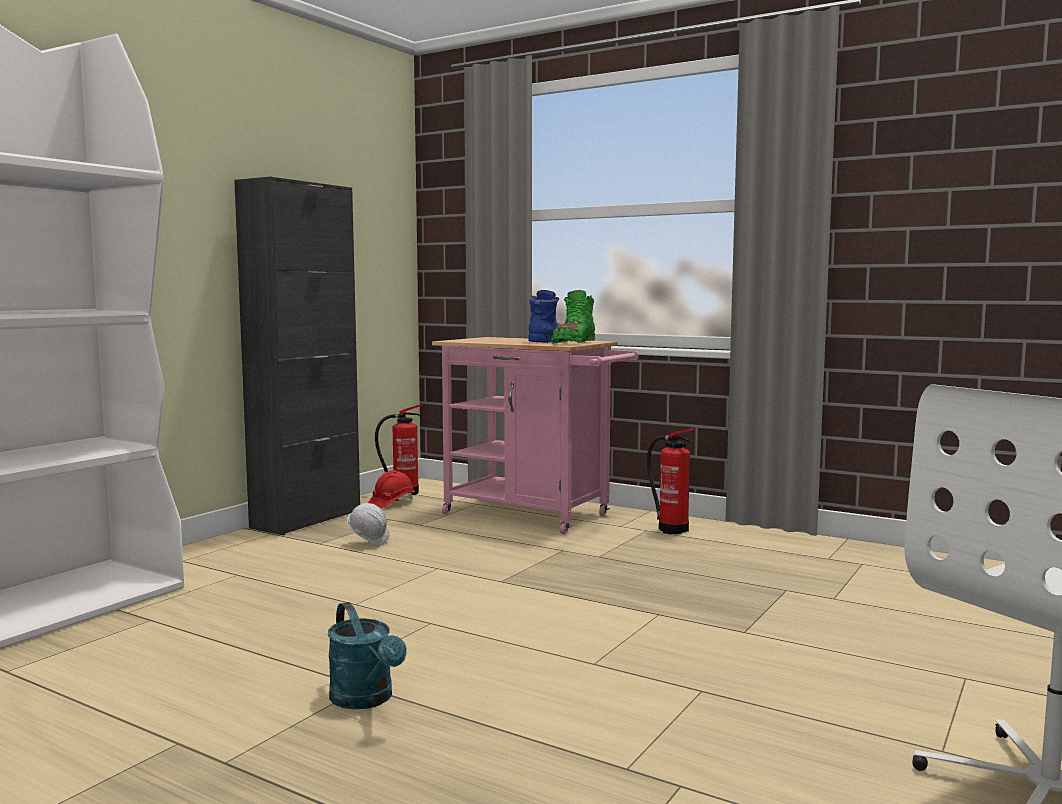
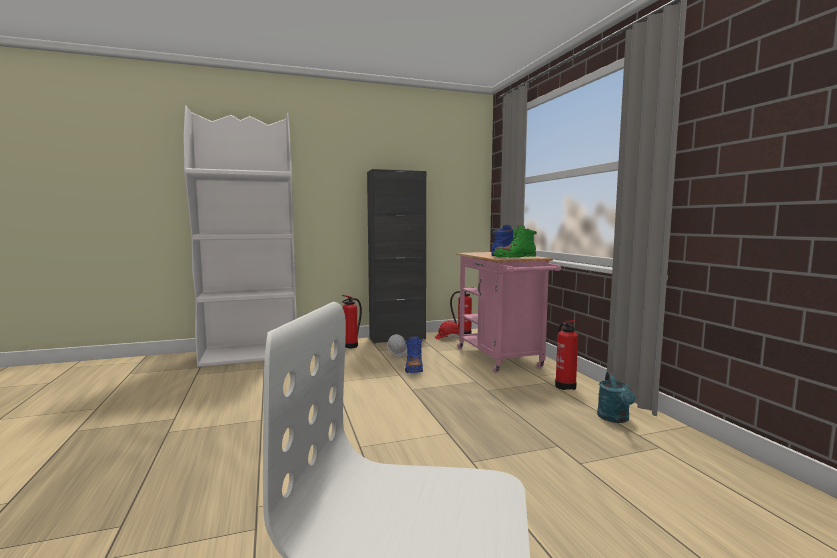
camera: 40 degrees right, 0 degrees up
turquoise watering can [328,602,406,709] -> turquoise watering can moved to [597,372,635,423]
none -> fire extinguisher [342,295,362,349]
none -> blue boot [405,336,423,373]

